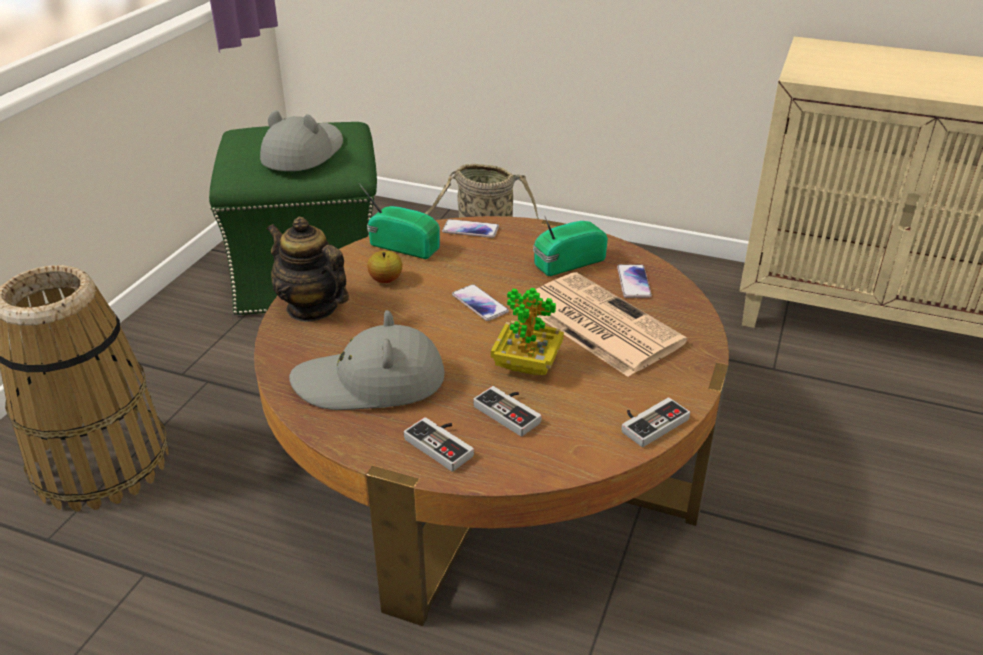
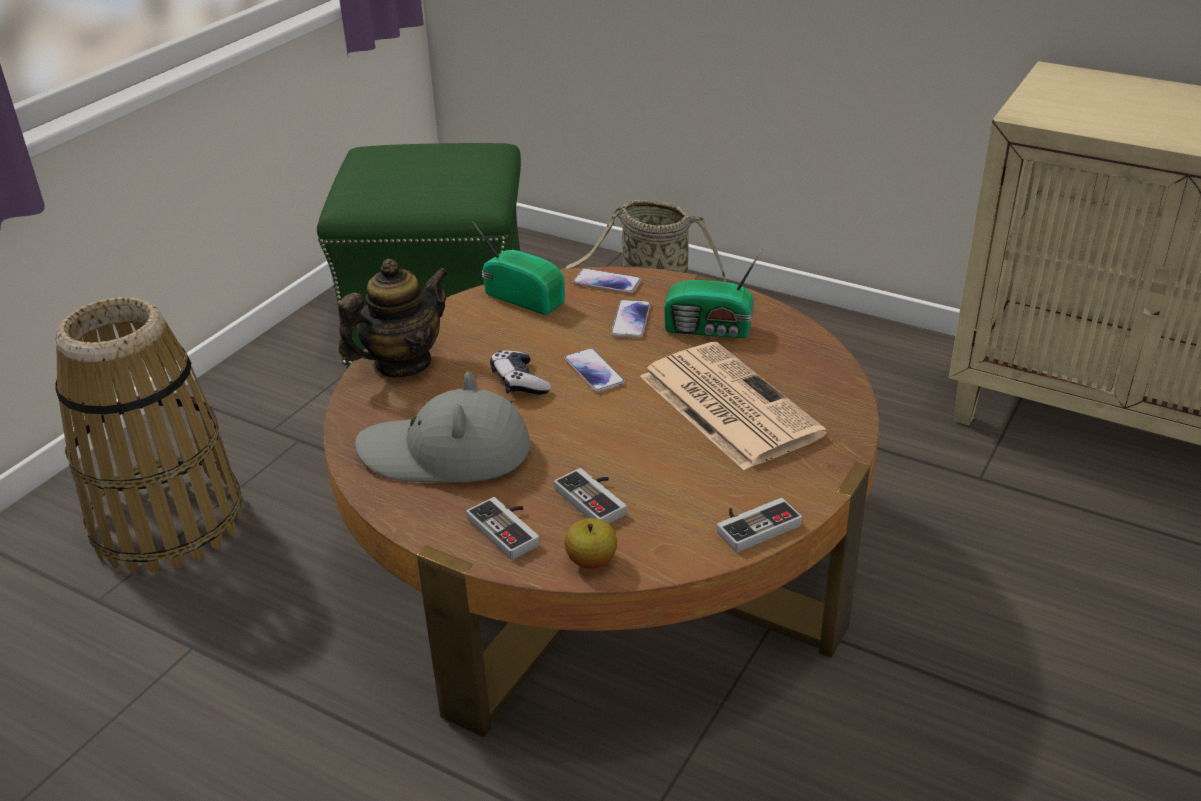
camera: 10 degrees right, 0 degrees up
grey hat [260,111,343,171] -> none
teapot [267,217,349,322] -> teapot turned 90 degrees clockwise [338,259,449,377]
apple [367,251,402,283] -> apple moved to [564,518,617,569]
potted plant [491,288,564,375] -> none
radio [533,217,608,276] -> radio turned 150 degrees counterclockwise [664,249,762,339]
phone [617,264,652,298] -> phone moved to [611,300,650,338]
none -> game controller [490,350,551,395]

